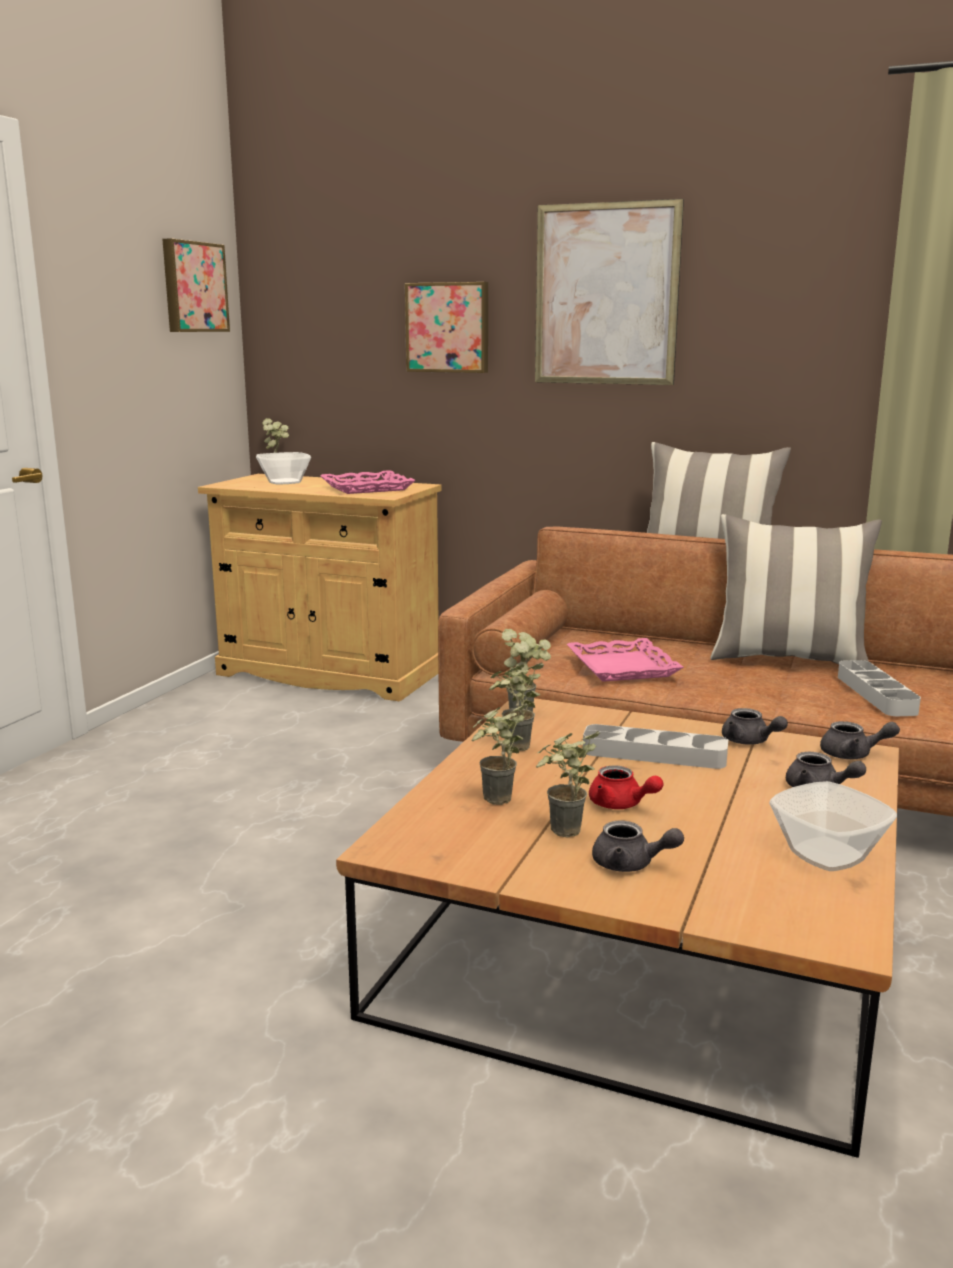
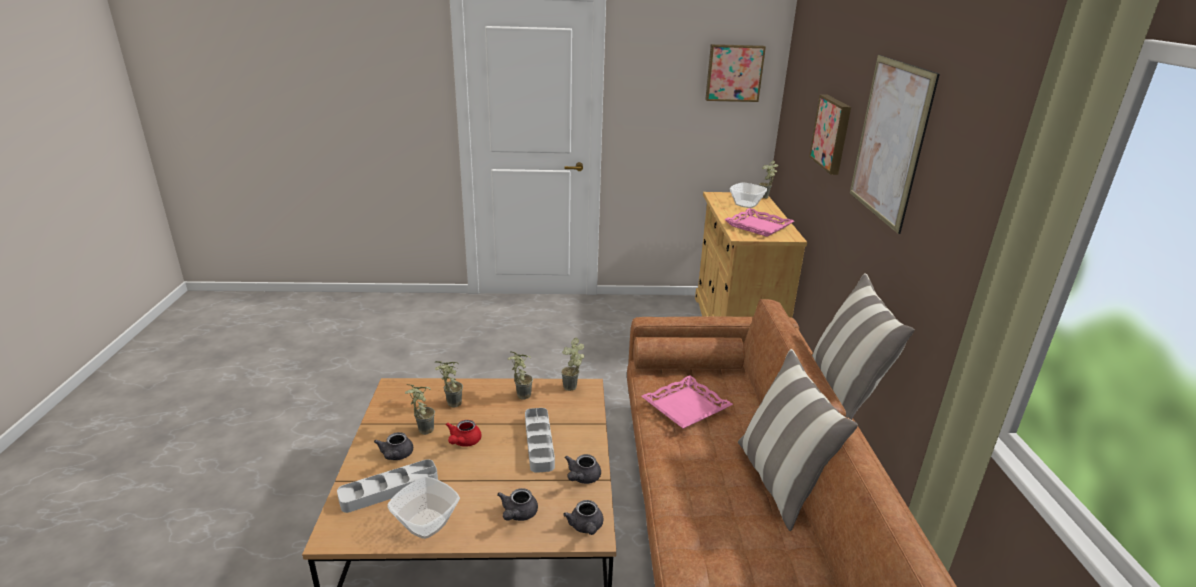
camera: 65 degrees right, 10 degrees up
grey tray [838,660,921,716] -> grey tray moved to [337,459,438,513]

